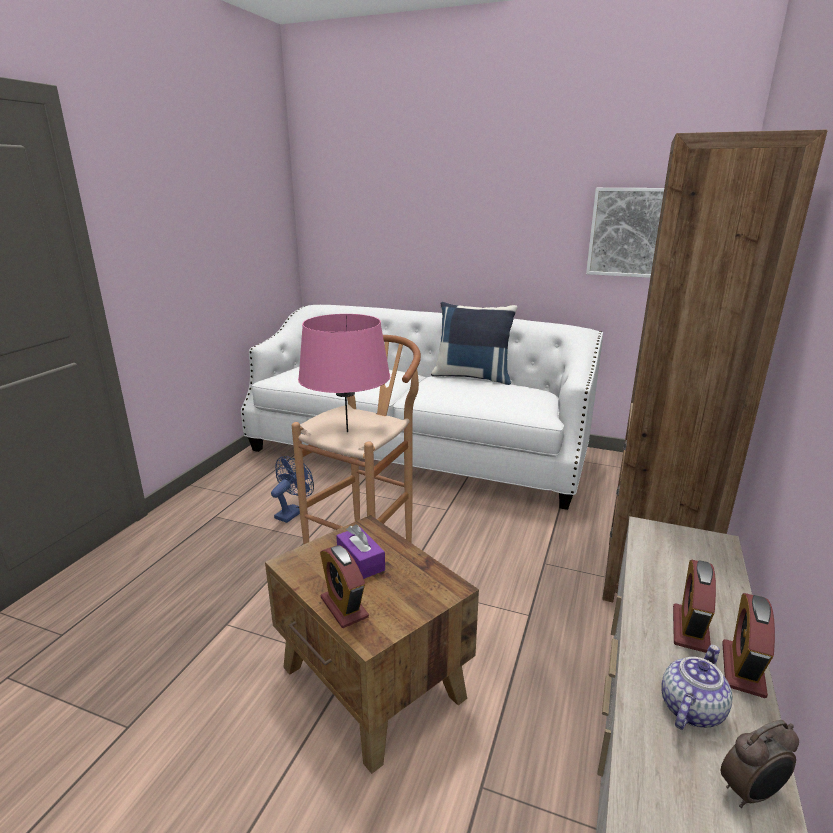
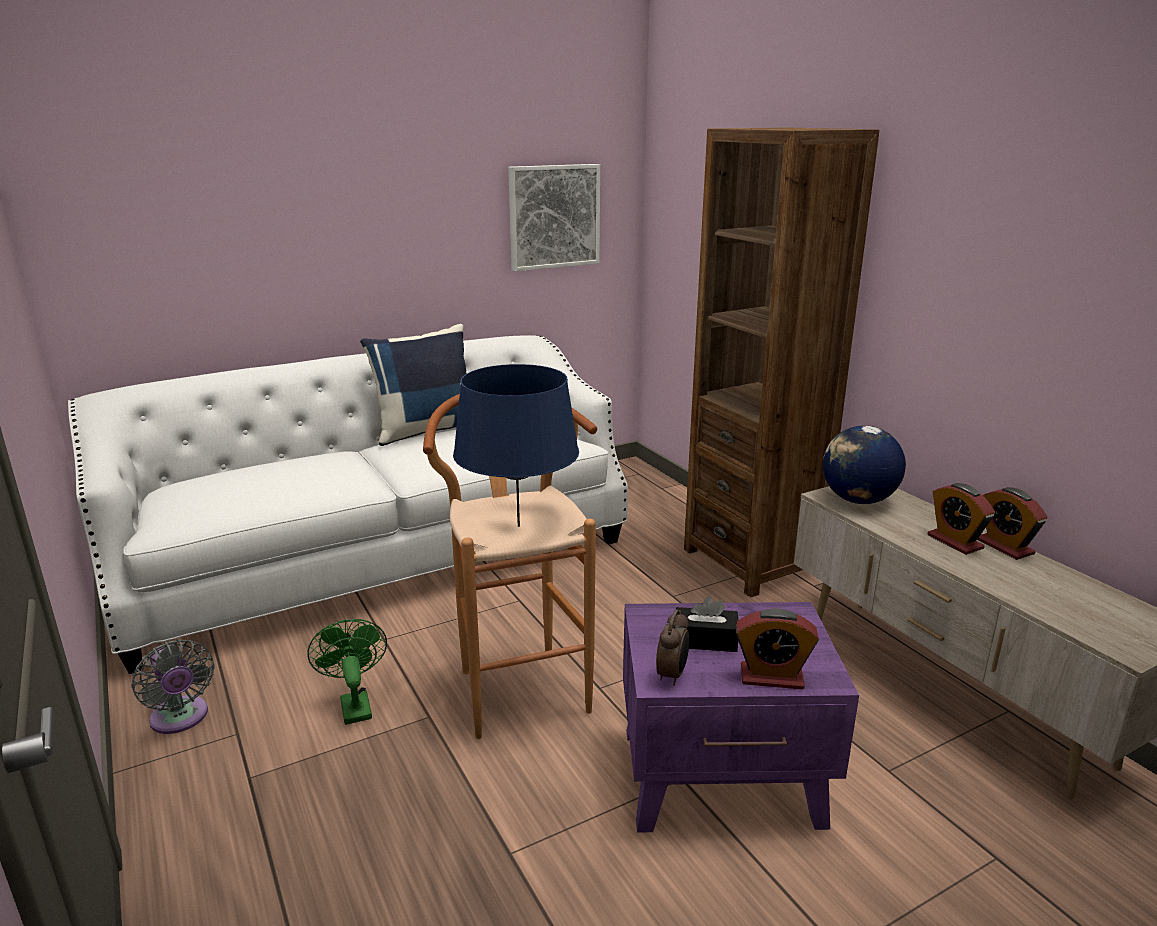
camera: 50 degrees left, 0 degrees up
brown side table [265,515,479,774] -> purple side table [623,602,859,833]
blue fan [271,456,314,523] -> green fan [307,619,387,725]
pink table lamp [298,314,390,432] -> blue table lamp [453,364,579,527]
purple tissue box [336,525,385,579] -> black tissue box [676,597,738,652]
teapot [661,645,732,730] -> none
alarm clock [721,720,799,808] -> alarm clock moved to [656,610,689,686]
none -> grey fan [131,639,214,734]
none -> globe [823,426,906,504]

